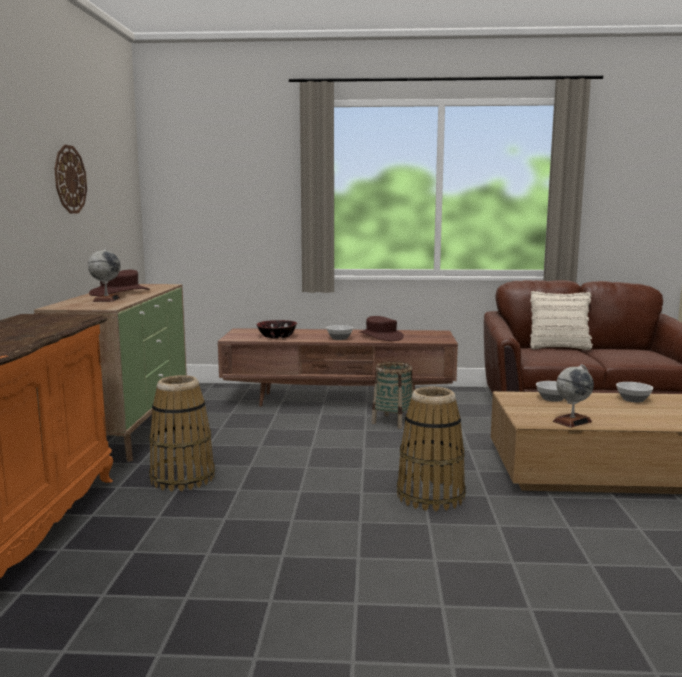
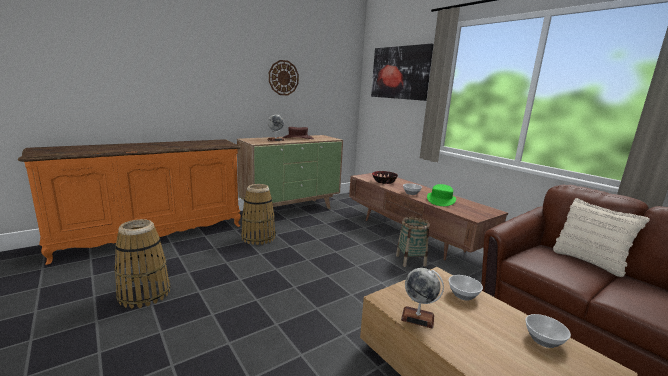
camera: 50 degrees right, 5 degrees up
brown hat [359,316,404,341] -> green hat [427,184,456,206]
basket [397,386,466,511] -> basket moved to [114,219,170,309]
none -> picture [371,44,434,101]

